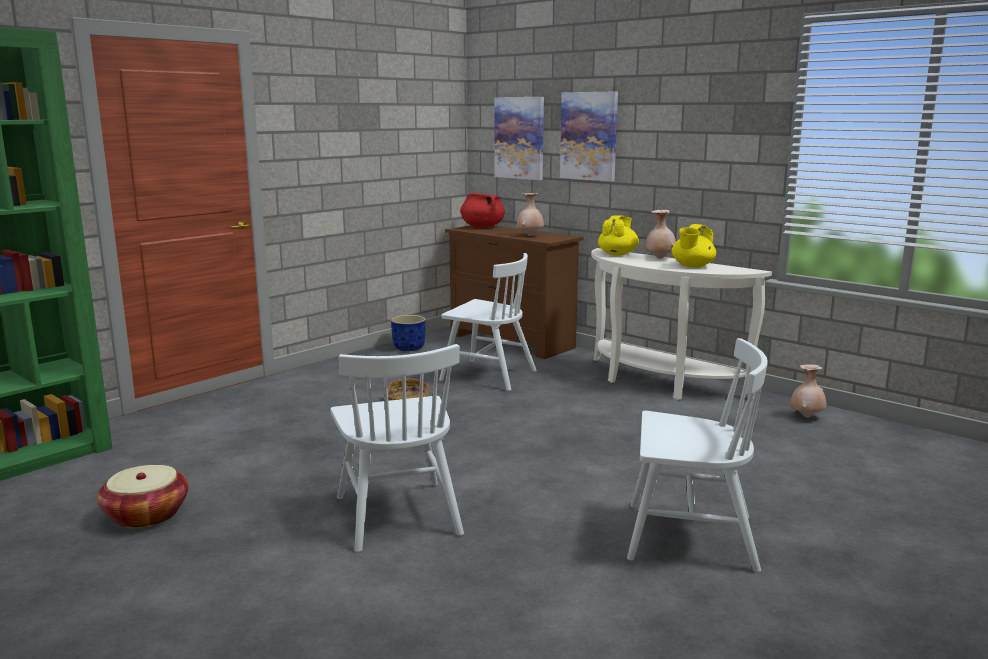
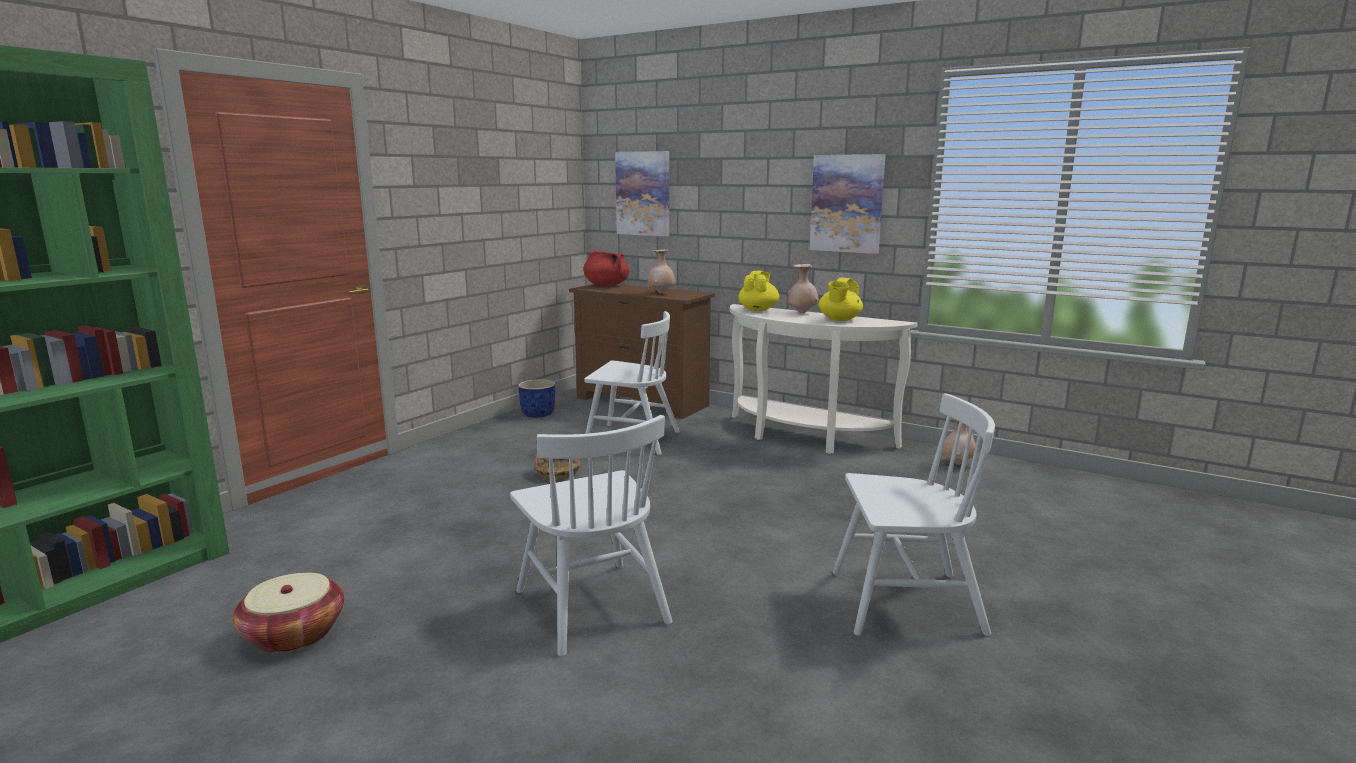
camera: 10 degrees left, 0 degrees up
picture [560,91,618,182] -> picture moved to [809,154,886,254]

